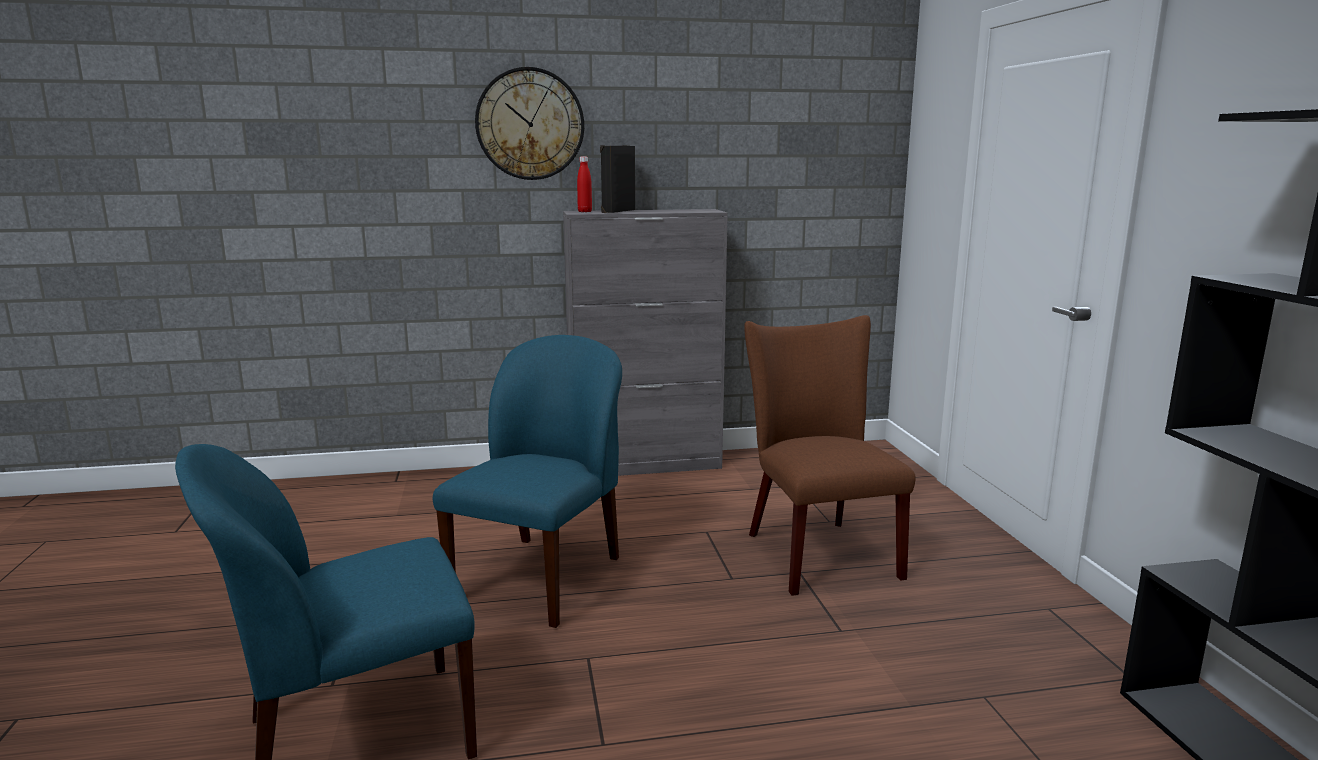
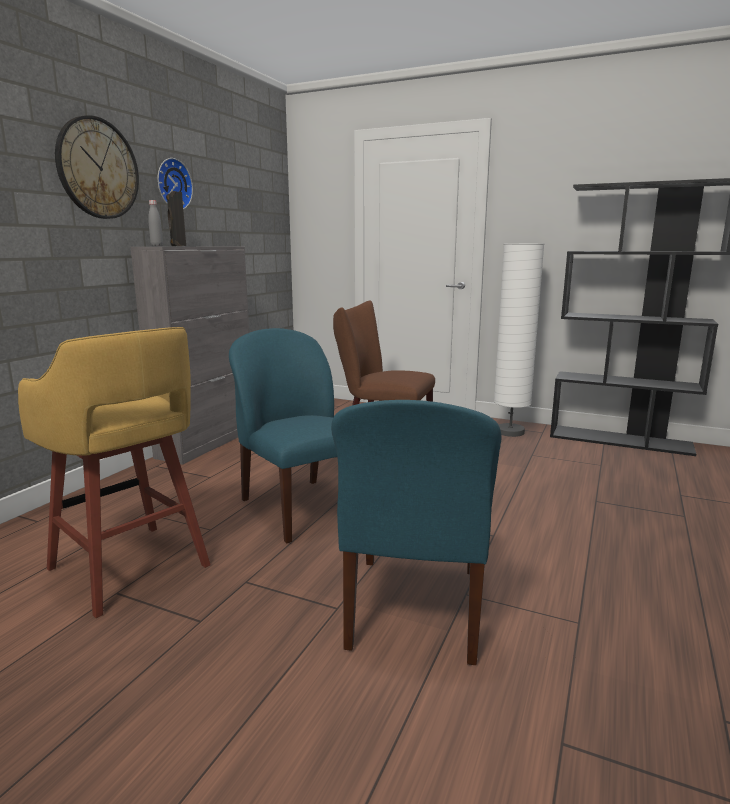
camera: 55 degrees left, 0 degrees up
red bottle [577,157,592,212] -> grey bottle [148,200,163,246]
none -> yellow stool [18,327,211,618]
none -> wall clock [157,158,193,209]
none -> white floor lamp [494,243,544,437]

